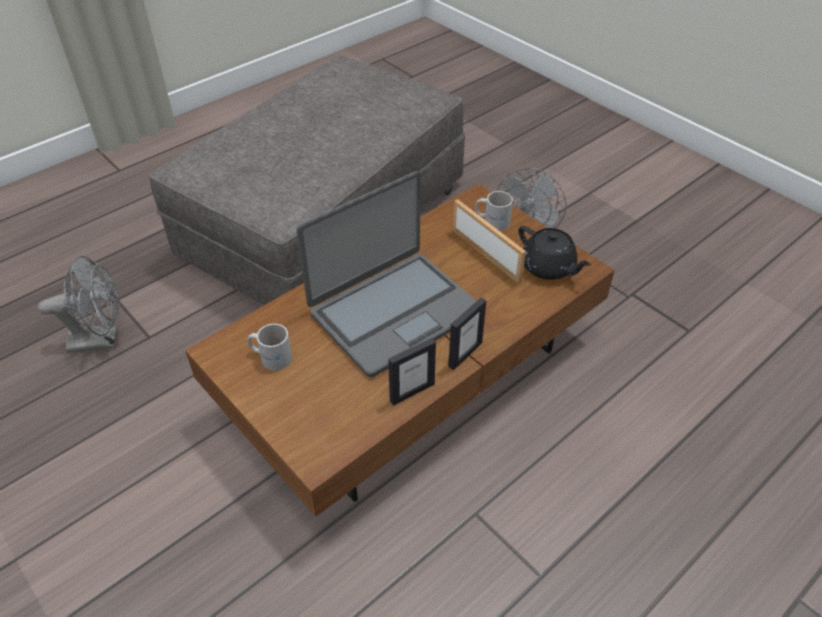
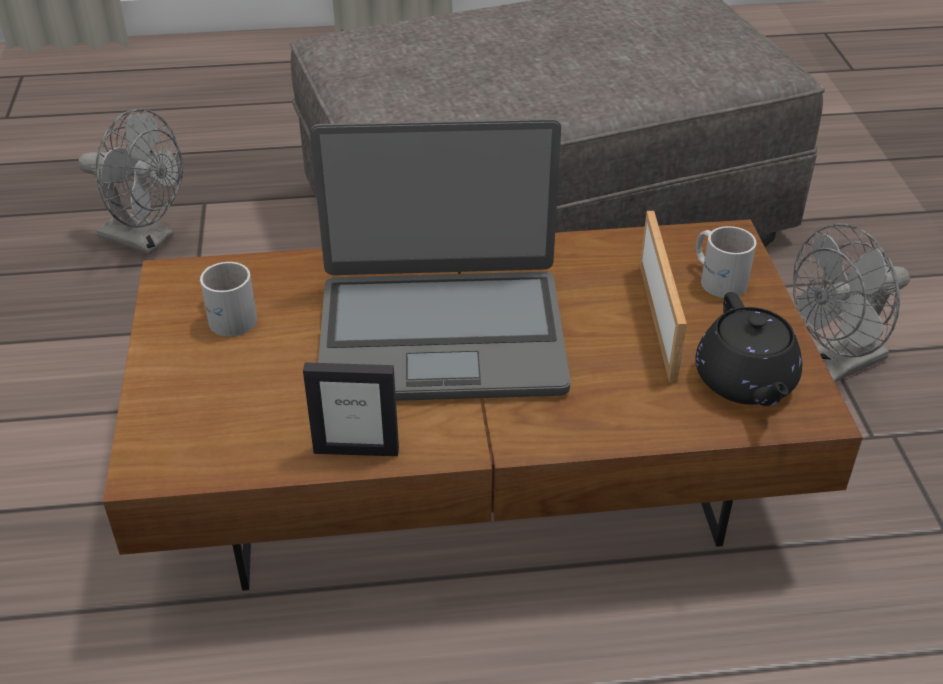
camera: 35 degrees right, 5 degrees down
picture frame [448,298,486,370] -> none

